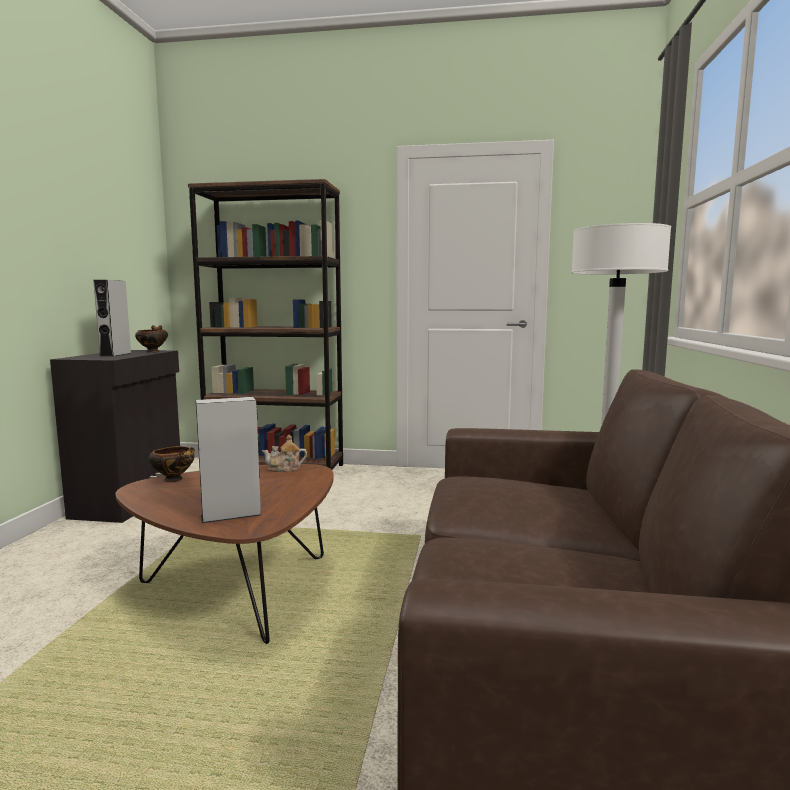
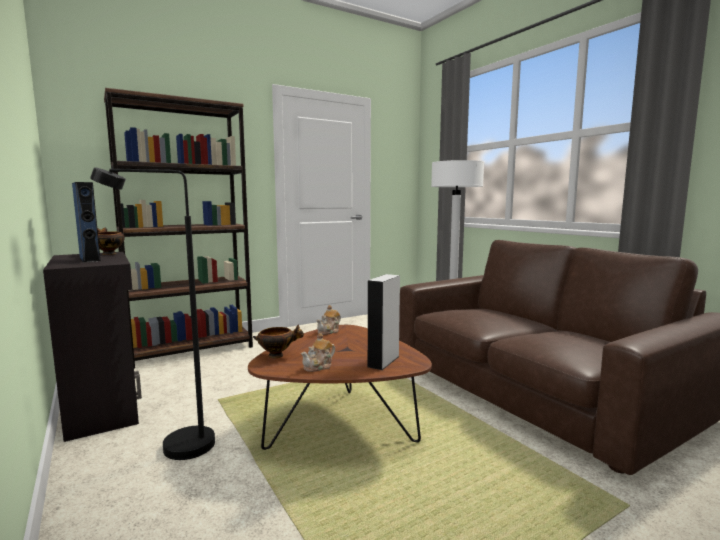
camera: 40 degrees left, 0 degrees up
grey speaker [93,280,131,357] -> blue speaker [72,182,100,262]
none -> black floor lamp [90,167,215,460]
none -> teapot [301,333,335,372]

